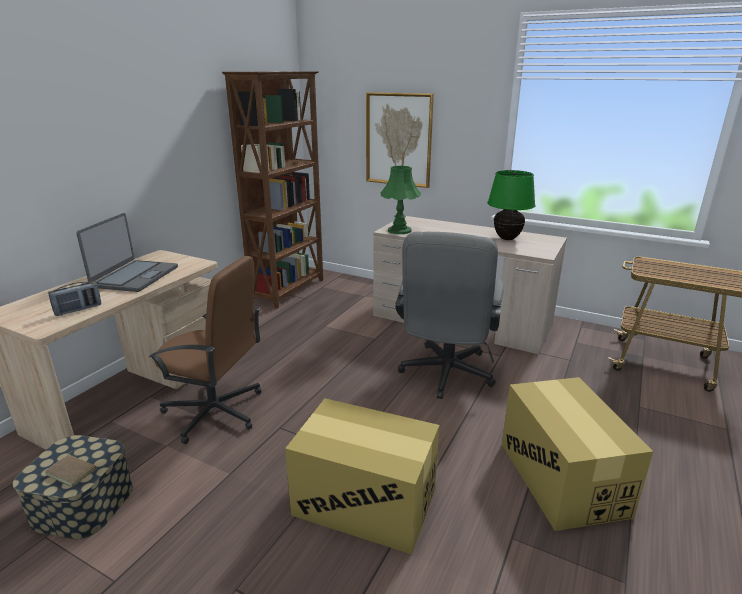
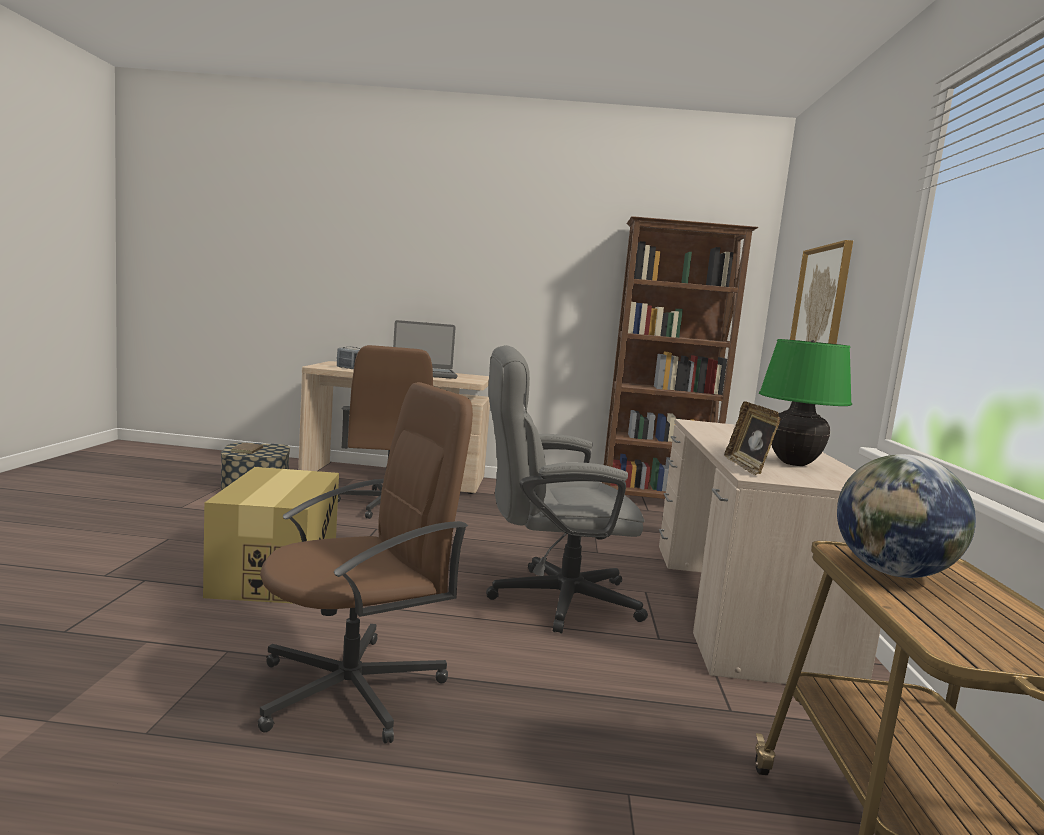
camera: 65 degrees right, 15 degrees down
green table lamp [381,166,421,234] -> none
cardboard box [502,377,653,531] -> brown office chair [258,382,473,744]
none -> picture frame [724,401,781,475]
none -> globe [837,454,976,578]

